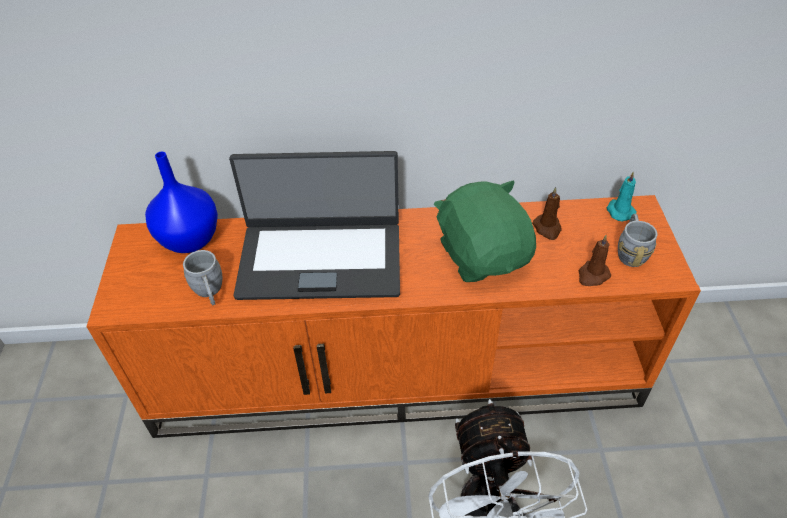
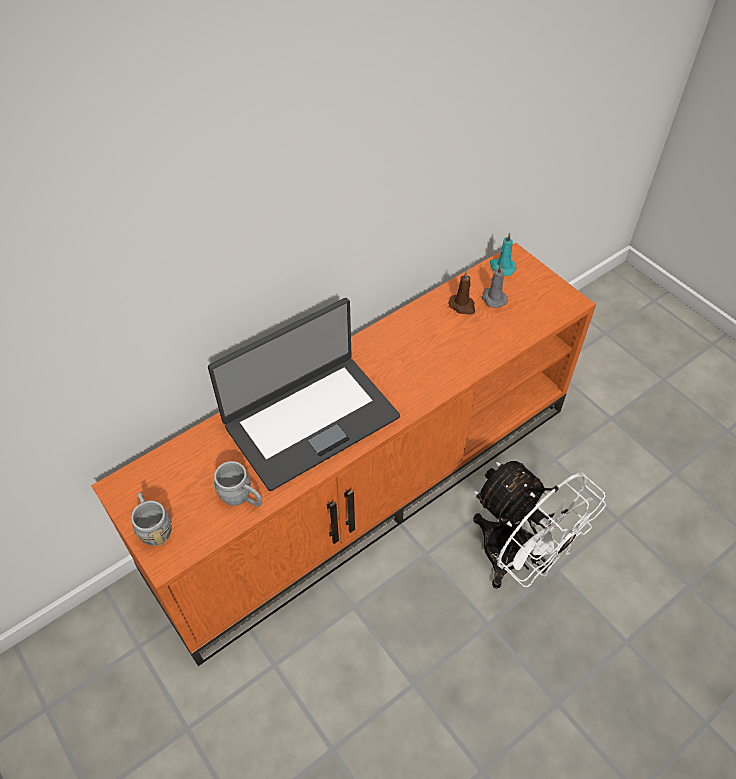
camera: 35 degrees left, 5 degrees up
blue vase [145,152,218,253] -> none
green plush toy [433,181,536,282] -> none
brown candle [579,235,611,286] -> none
grey mug [618,214,658,267] -> grey mug moved to [131,492,172,546]
none -> grey candle [482,264,508,308]

